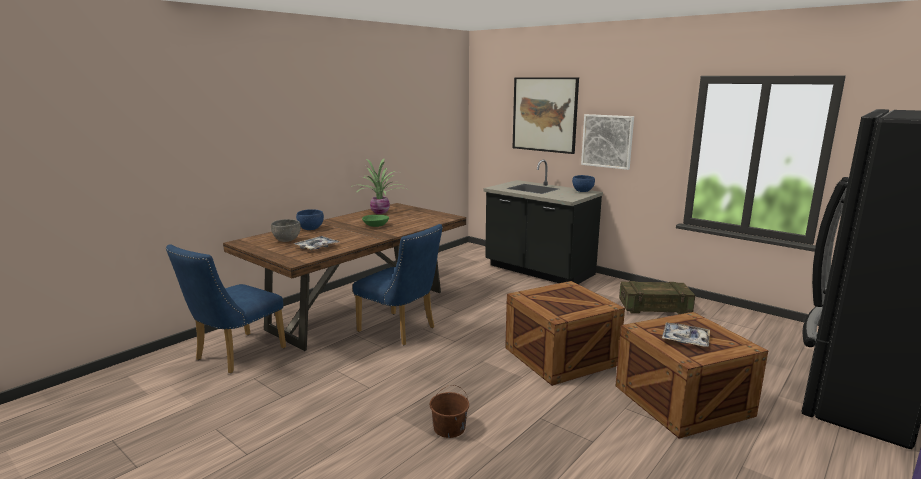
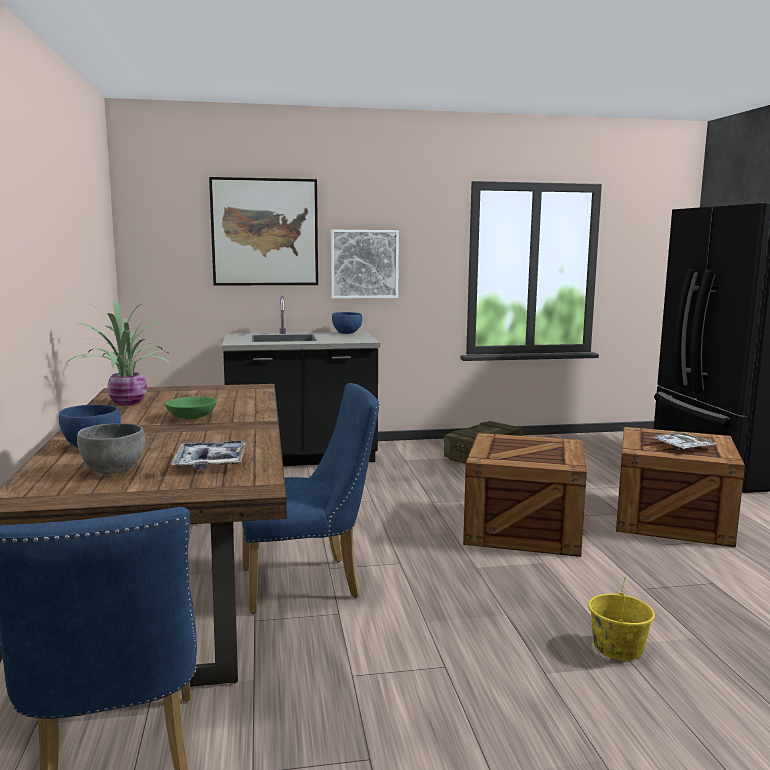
camera: 50 degrees left, 5 degrees down
brown bucket [430,385,469,438] -> yellow bucket [588,577,655,661]

